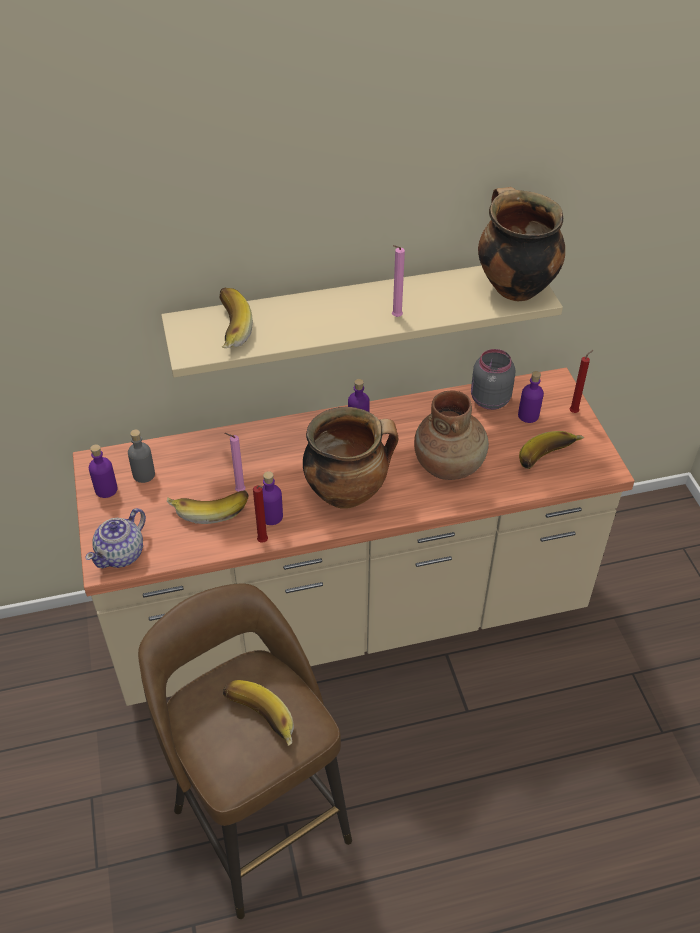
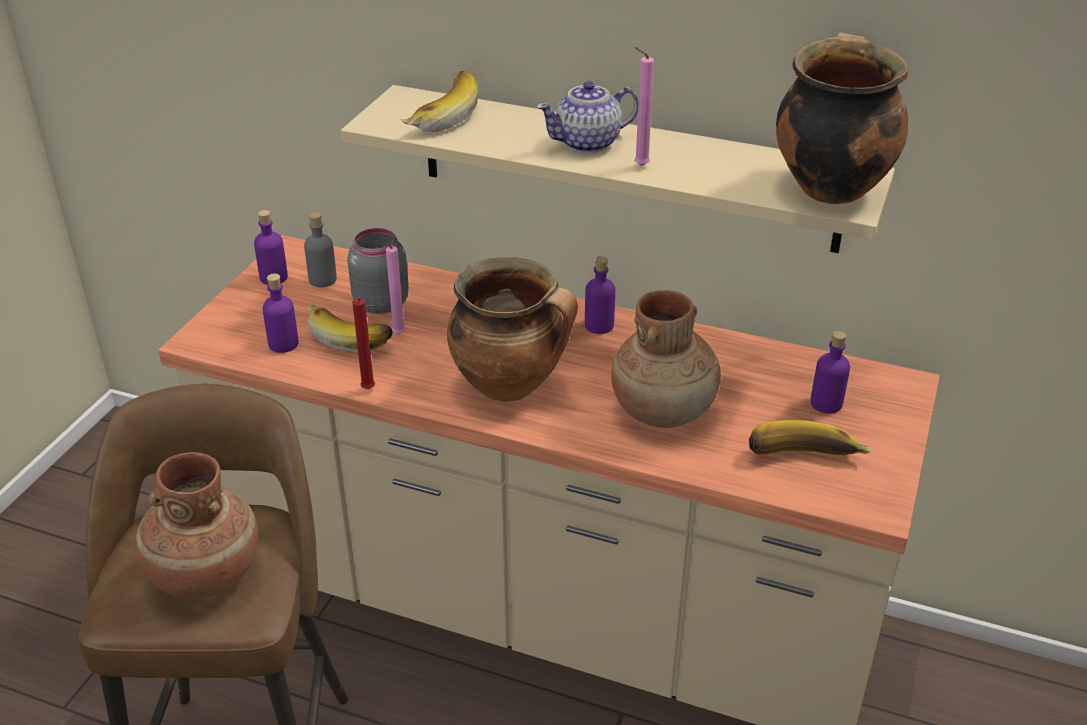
camera: 35 degrees right, 10 degrees down
teapot [86,508,146,568] -> teapot moved to [536,81,639,153]
banana [223,680,294,746] -> brown vase [135,452,258,599]
purple bottle [262,471,283,525] -> purple bottle moved to [262,274,299,353]
grey jar [471,349,515,410] -> grey jar moved to [347,228,409,314]
red candle [569,350,593,413] -> none

